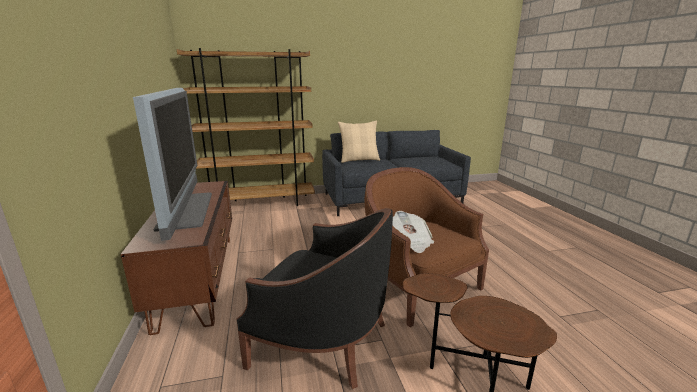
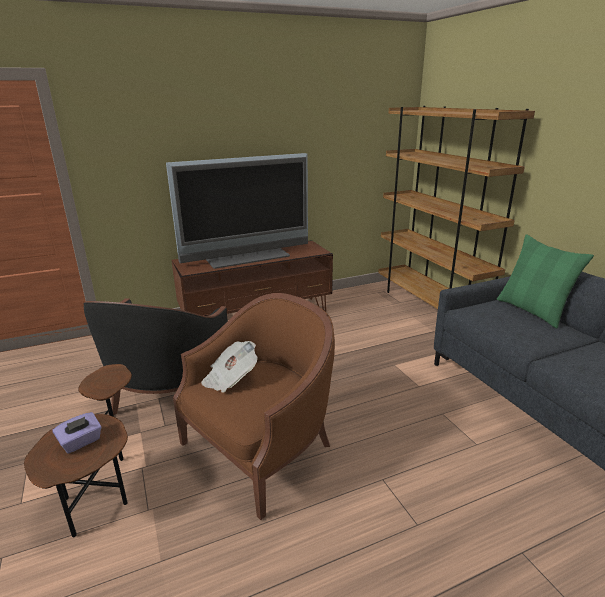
camera: 80 degrees right, 5 degrees up
beige pillow [338,121,380,163] -> green pillow [497,234,594,328]
none -> purple tissue box [52,412,102,454]

